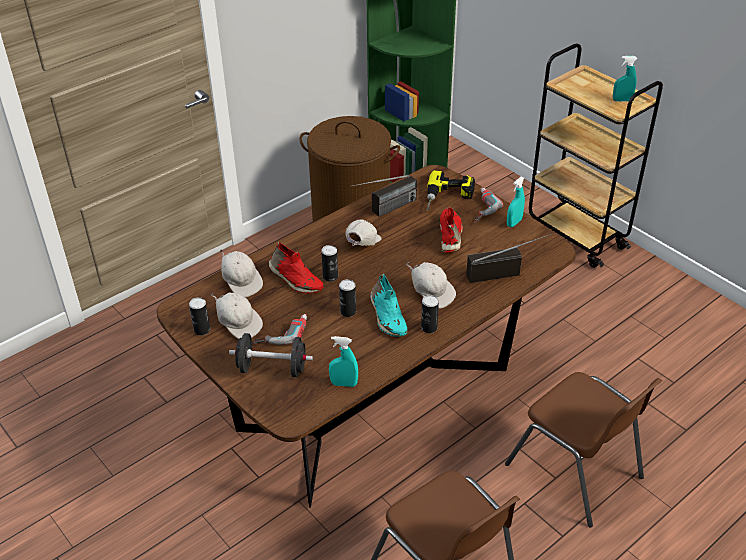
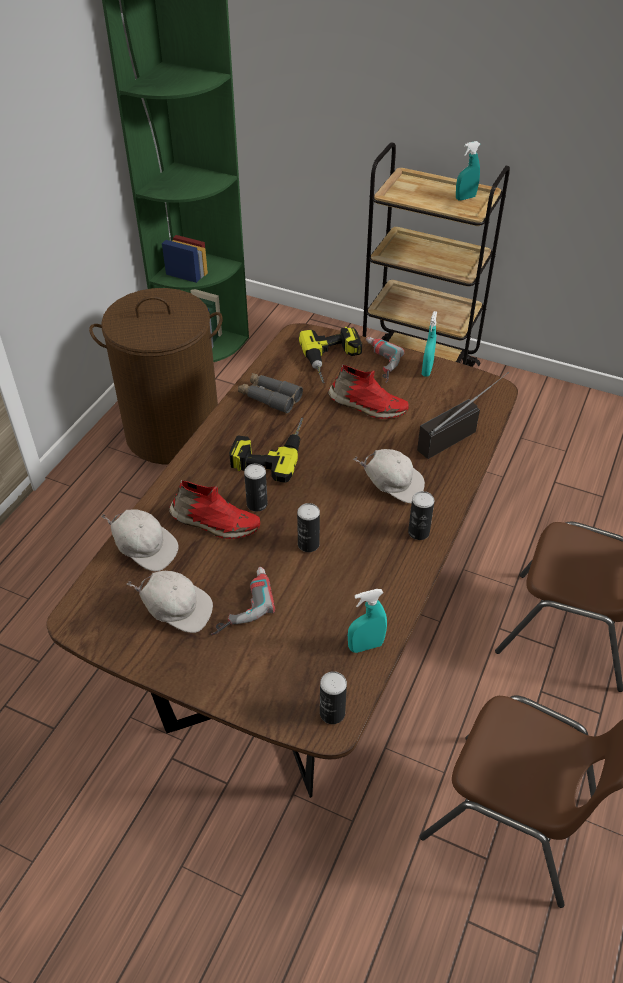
camera: 25 degrees left, 5 degrees up
can [189,297,210,335] -> can moved to [320,671,347,724]
black dumbbell [229,333,313,377] -> none
white cap [345,219,381,246] -> power drill [229,417,304,483]
radio [350,175,417,217] -> grey binoculars [238,373,303,413]
turquoise shoe [370,274,407,337] -> none
red shoe [440,208,463,253] -> red shoe turned 135 degrees clockwise [328,365,409,419]

